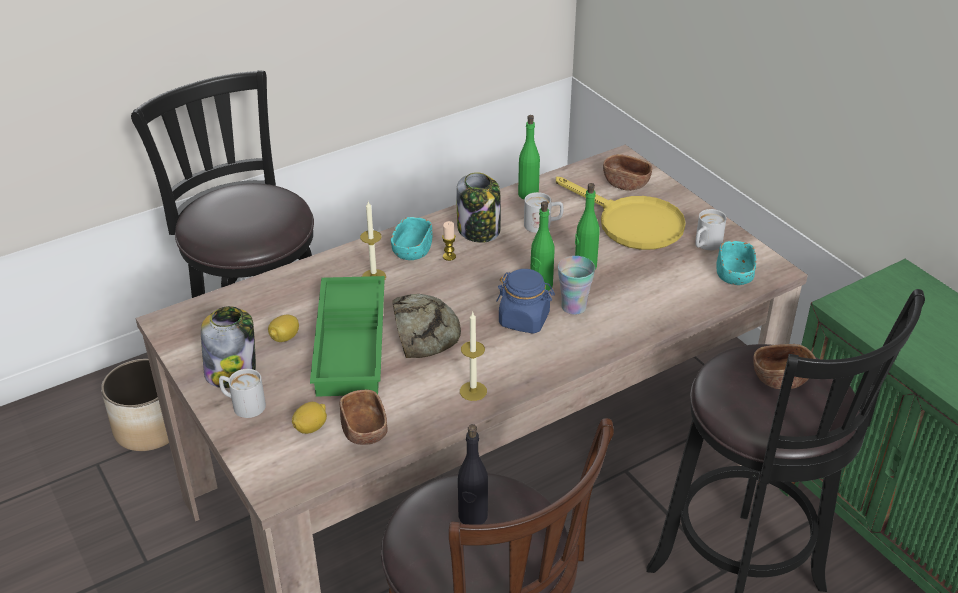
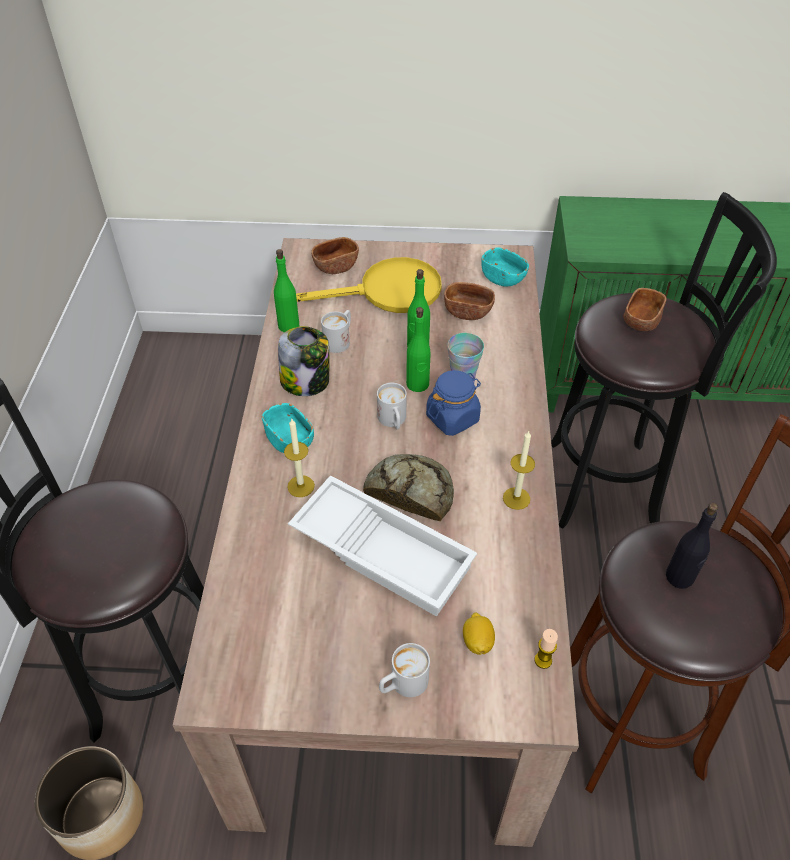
camera: 55 degrees left, 10 degrees up
jar [201,306,256,388] -> none
lemon [268,315,299,342] -> none
green tray [310,276,385,397] -> white tray [288,475,477,617]
brown bowl [340,390,388,445] -> brown bowl moved to [444,282,495,320]
candle [442,221,456,261] -> candle moved to [534,629,558,669]
white mug [695,209,727,250] -> white mug moved to [377,383,407,430]

